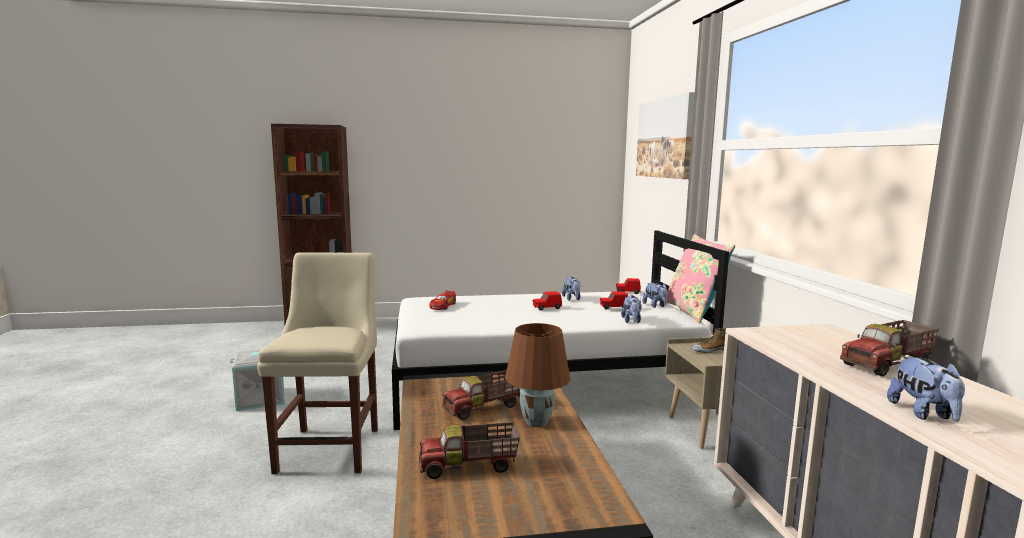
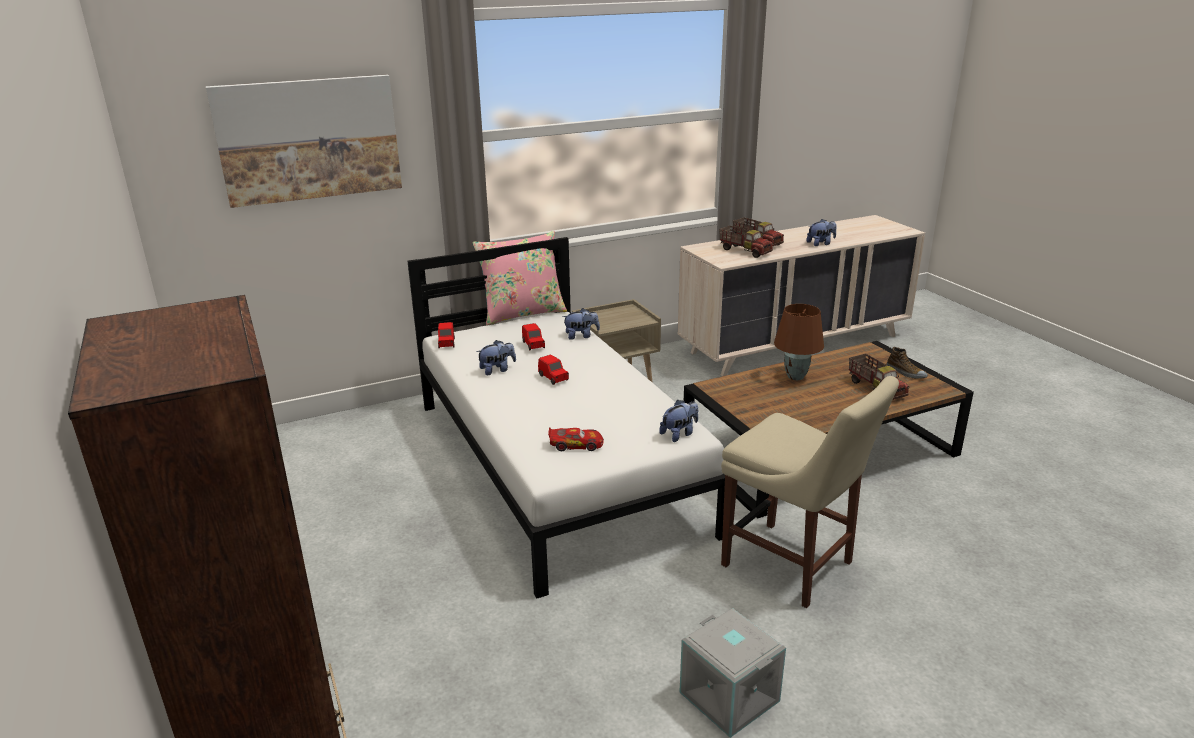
camera: 105 degrees left, 15 degrees up
beige chair [257,252,378,474] -> beige chair turned 120 degrees counterclockwise [721,376,899,608]
toy truck [442,370,520,420] -> toy truck moved to [719,226,773,258]
plush toy [642,283,668,308] -> plush toy moved to [659,400,698,442]
shoe [691,328,726,353] -> shoe moved to [887,347,928,379]

